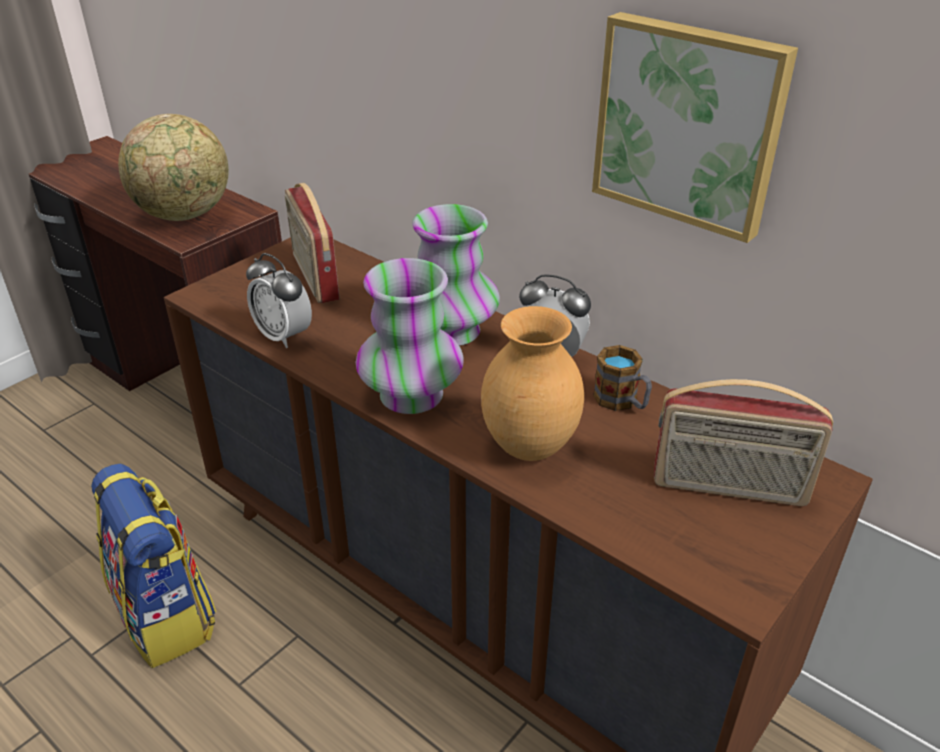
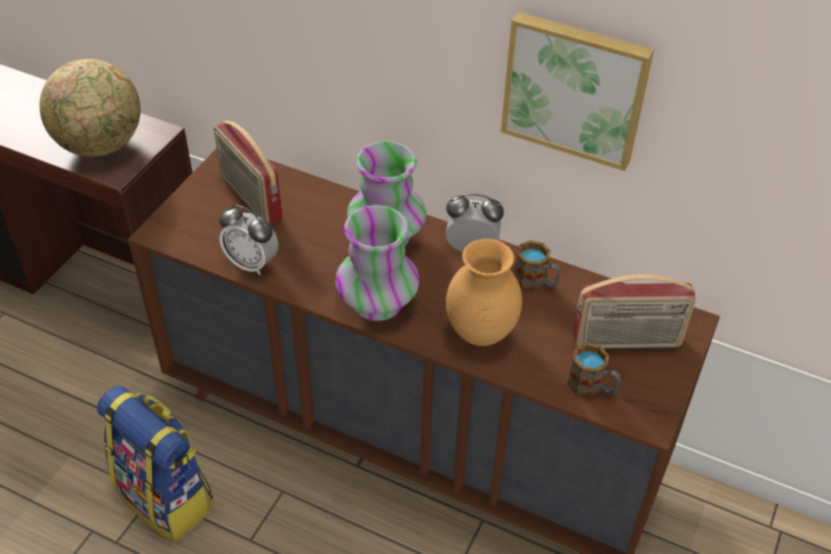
camera: 15 degrees left, 10 degrees up
none -> mug [567,343,621,397]

